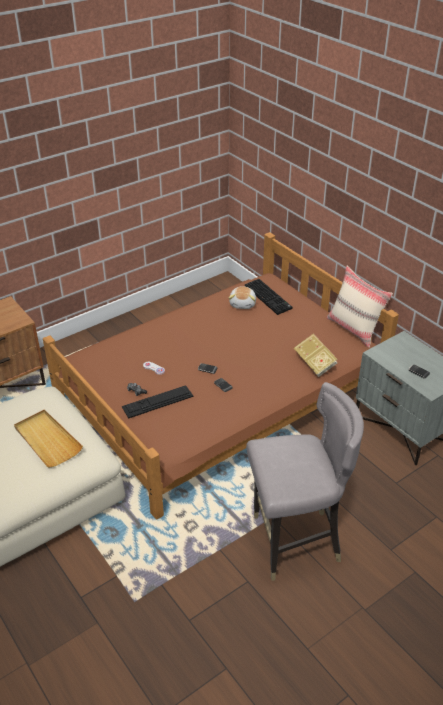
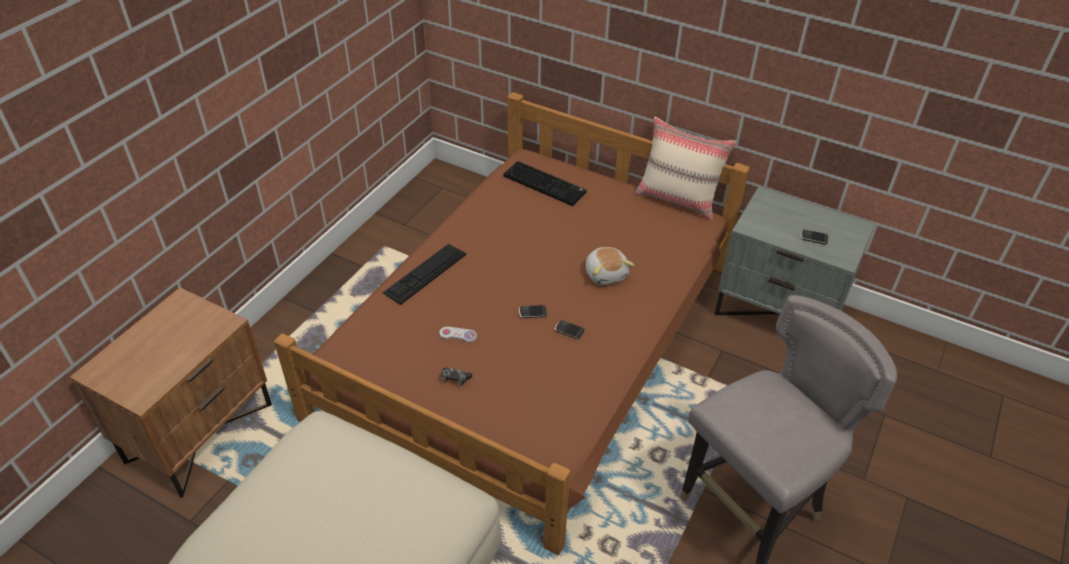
camera: 25 degrees left, 5 degrees up
beige tray [14,410,83,467] -> none
keyboard [122,385,193,419] -> keyboard moved to [383,244,466,305]
plush toy [229,286,256,309] -> plush toy moved to [586,247,634,285]
book [294,334,338,377] -> none

